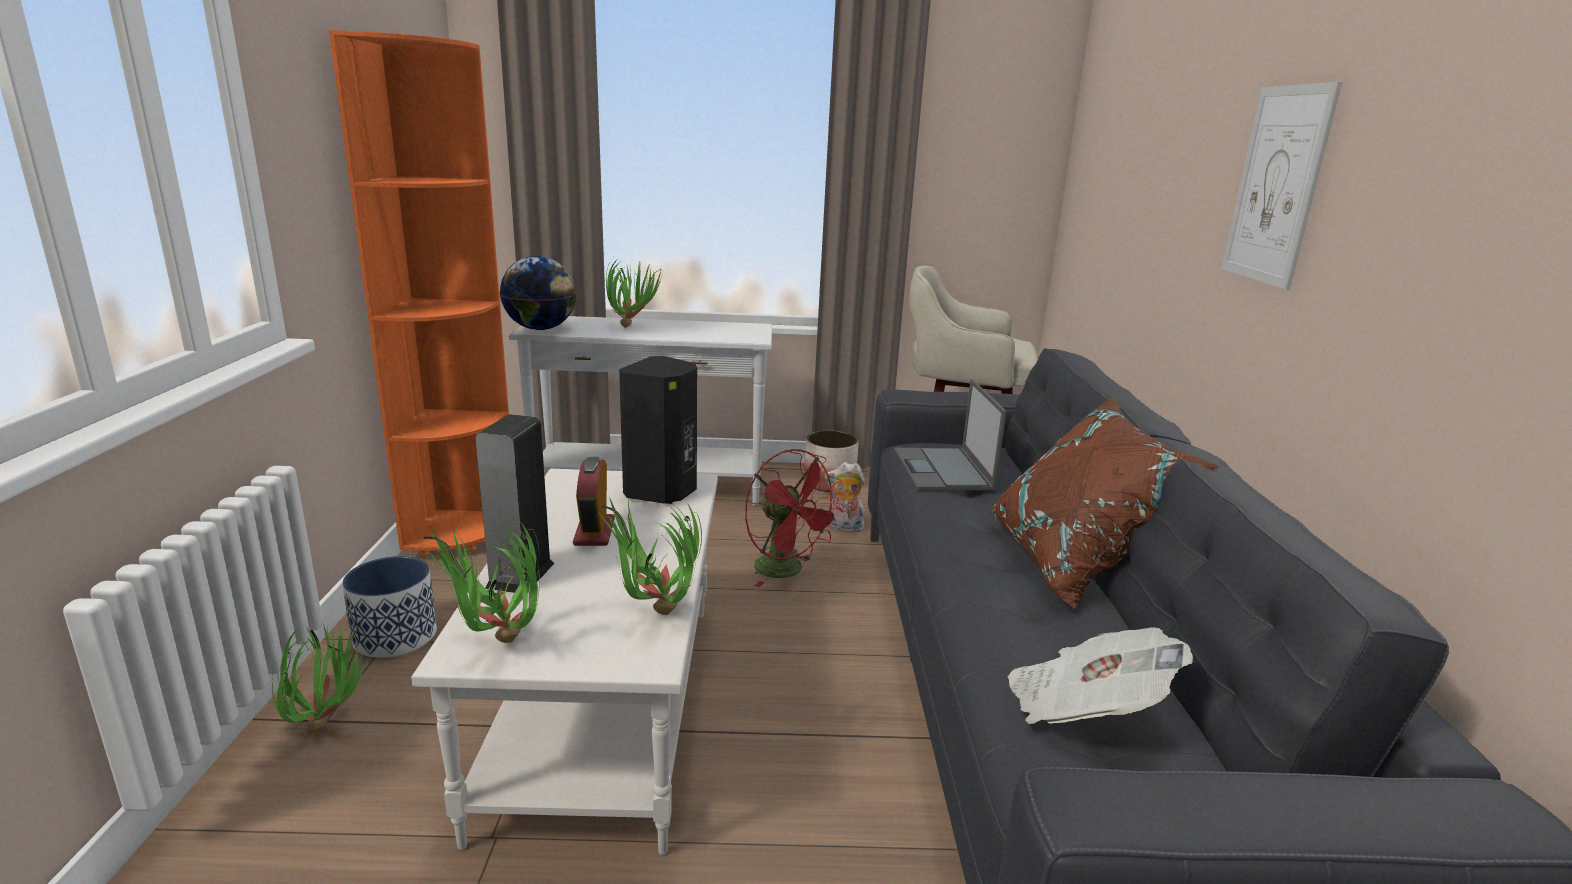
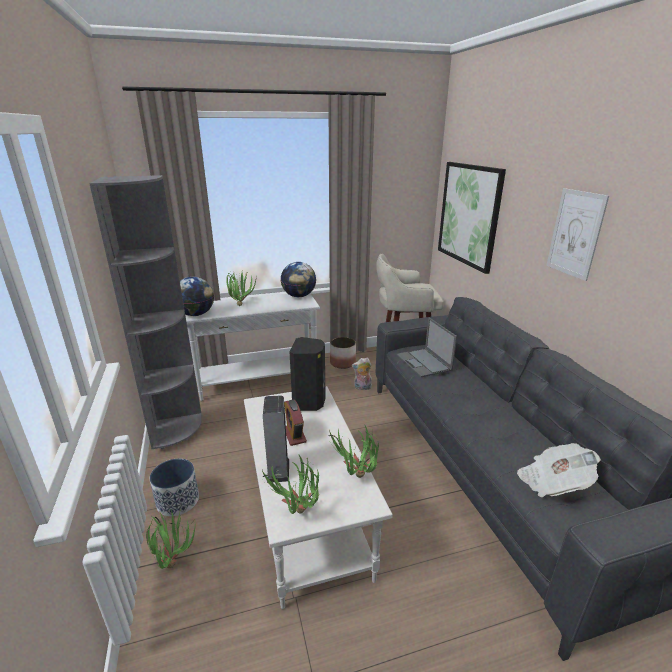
camera: 15 degrees left, 5 degrees up
orange bookcase [329,30,509,556] -> grey bookcase [89,175,202,449]
red fan [745,449,843,587] -> none
brown pillow [991,396,1219,609] -> none
none -> globe [281,262,316,297]
none -> picture [438,162,506,274]

